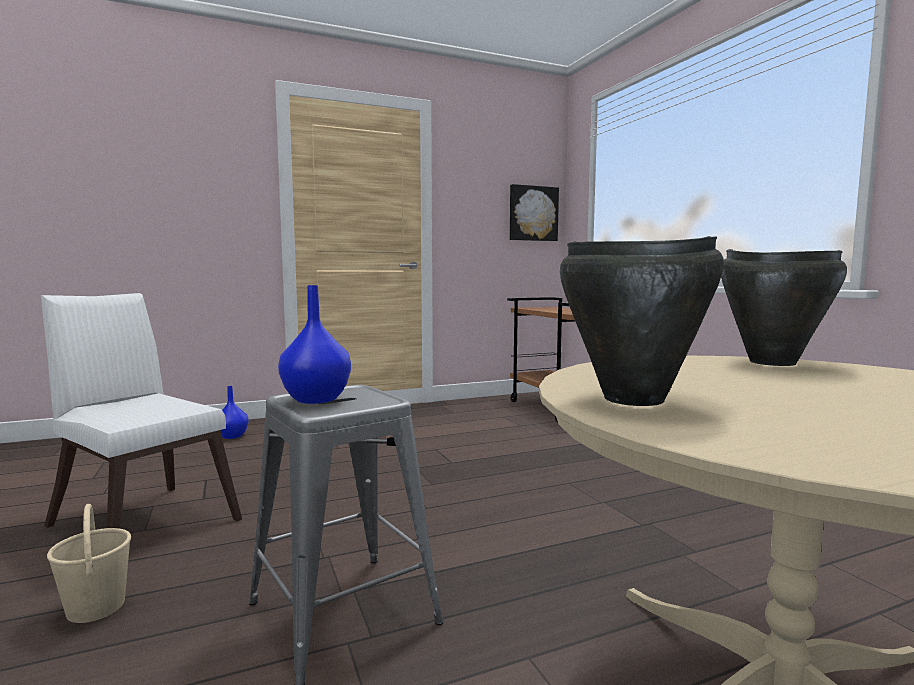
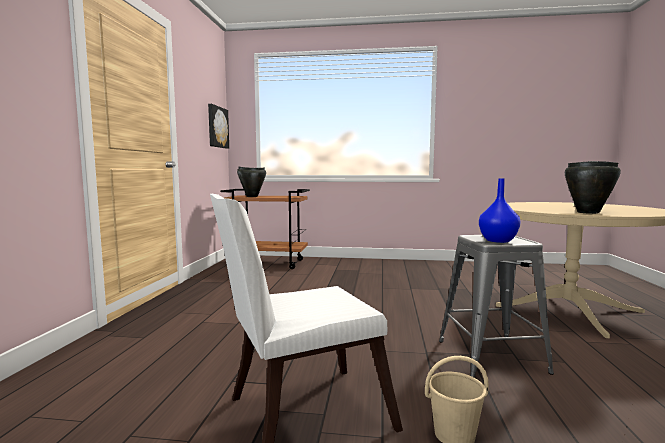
camera: 60 degrees left, 0 degrees up
blue vase [221,386,249,439] -> none
black cooking pot [721,249,847,366] -> black cooking pot moved to [237,166,266,197]

